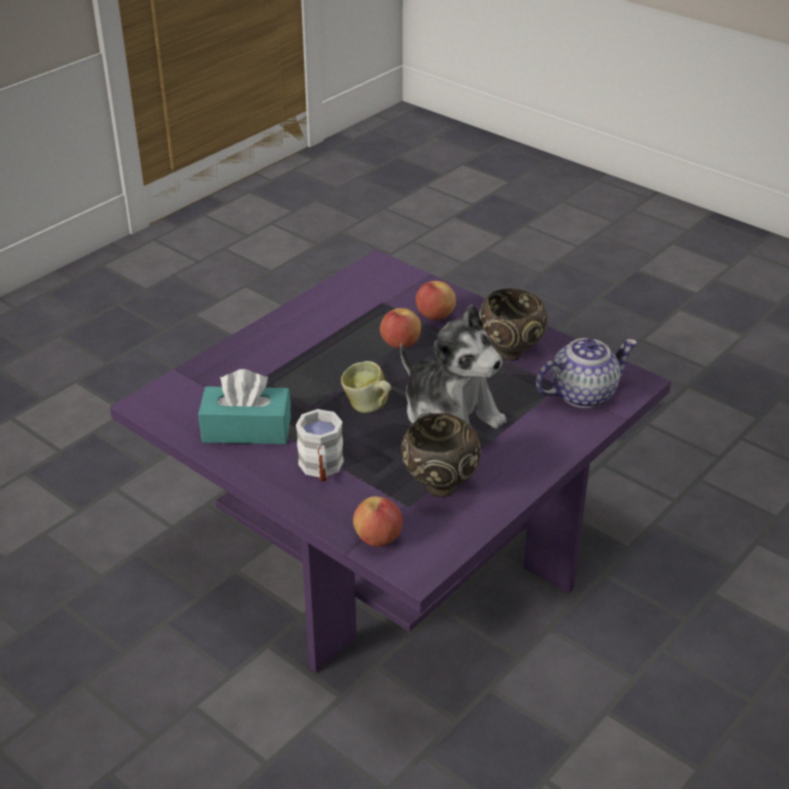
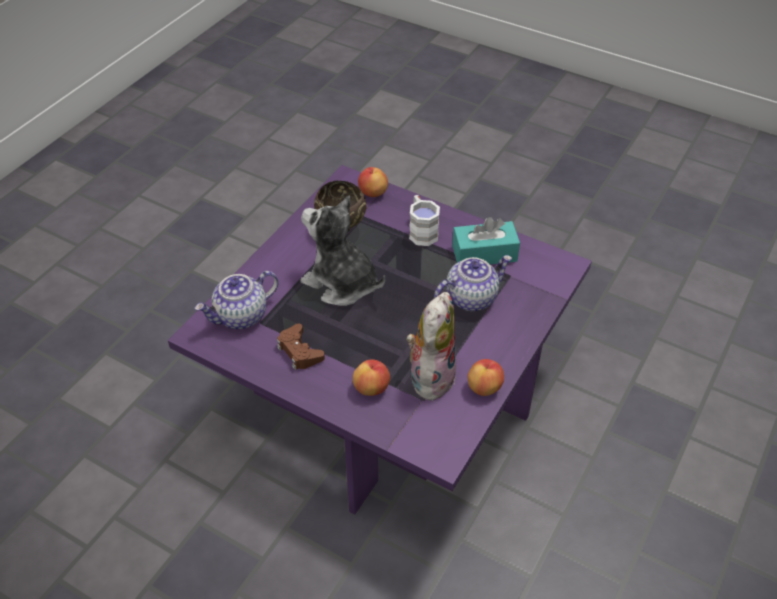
camera: 170 degrees right, 10 degrees up
mug [341,361,392,413] -> none
apple [380,308,421,348] -> apple moved to [467,359,504,396]
brown bowl [478,289,548,361] -> brown game controller [277,324,325,370]
none -> plush toy [406,292,456,401]
none -> teapot [434,255,512,311]

